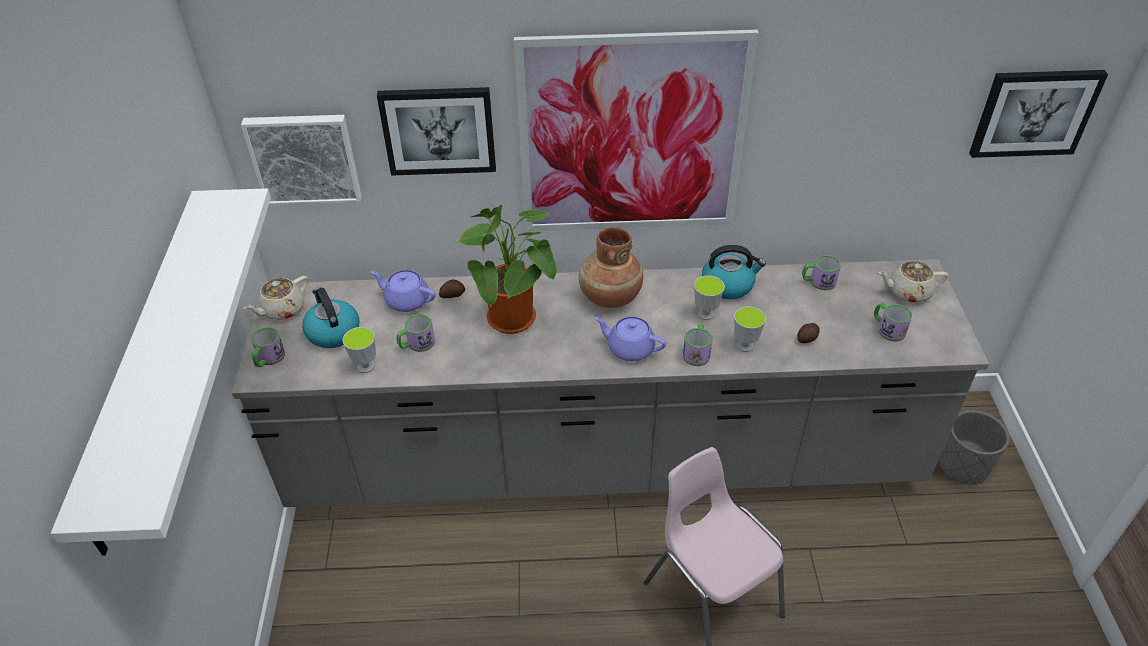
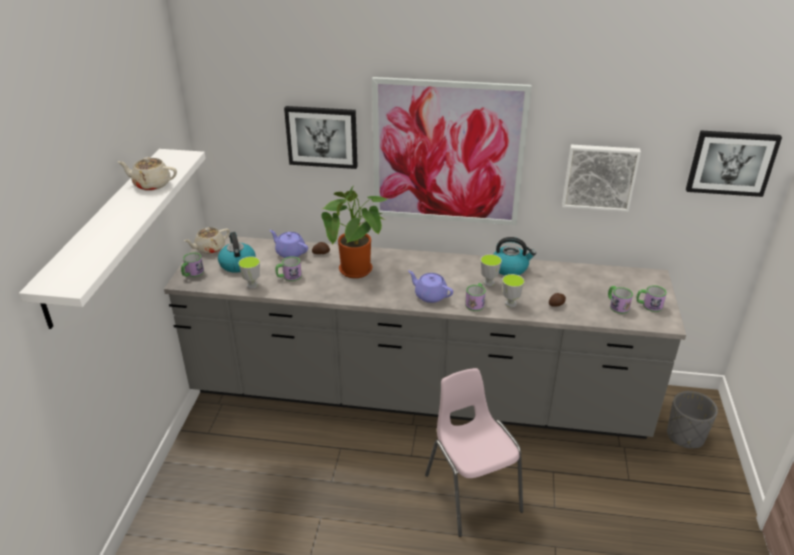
camera: 10 degrees right, 10 degrees down
picture [241,115,362,206] -> picture moved to [562,145,641,212]
brown vase [579,227,643,308] -> none
mug [802,255,841,290] -> mug moved to [636,285,667,312]
beige teapot [878,261,948,302] -> beige teapot moved to [118,157,177,191]

